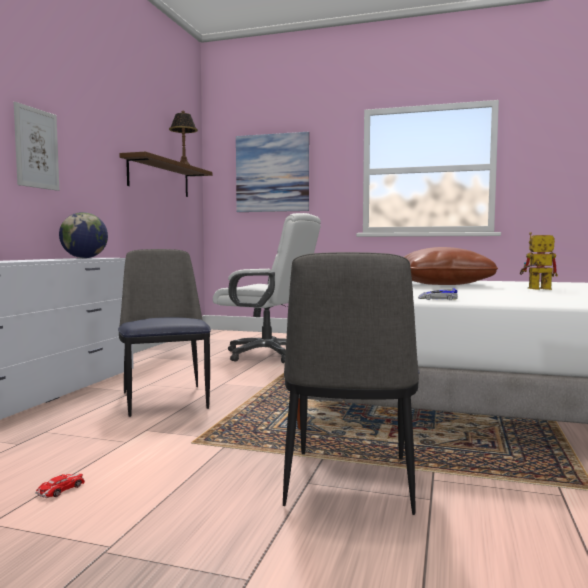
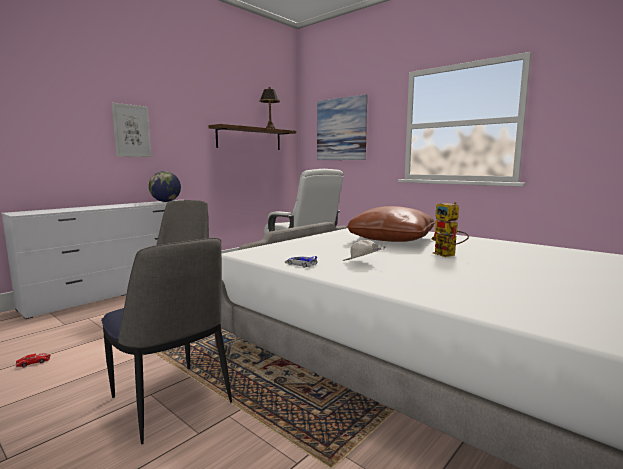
camera: 25 degrees right, 5 degrees up
chair [283,252,419,515] -> chair turned 75 degrees counterclockwise [101,238,232,444]
toy robot [520,232,558,290] -> toy robot turned 150 degrees counterclockwise [431,202,469,257]
none -> white cap [343,240,385,261]

